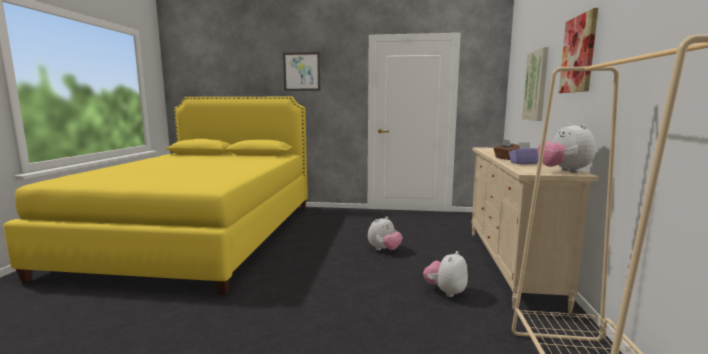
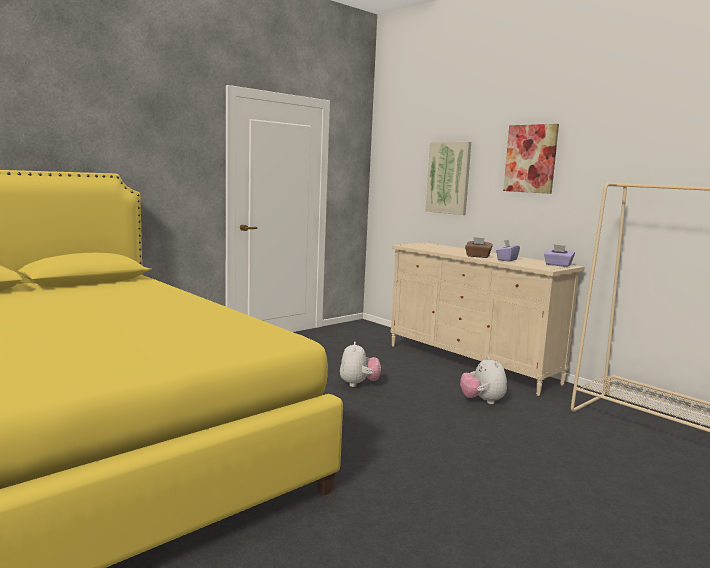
camera: 50 degrees left, 0 degrees up
picture [283,52,320,91] -> none
plush toy [537,123,596,173] -> purple tissue box [544,244,575,267]

